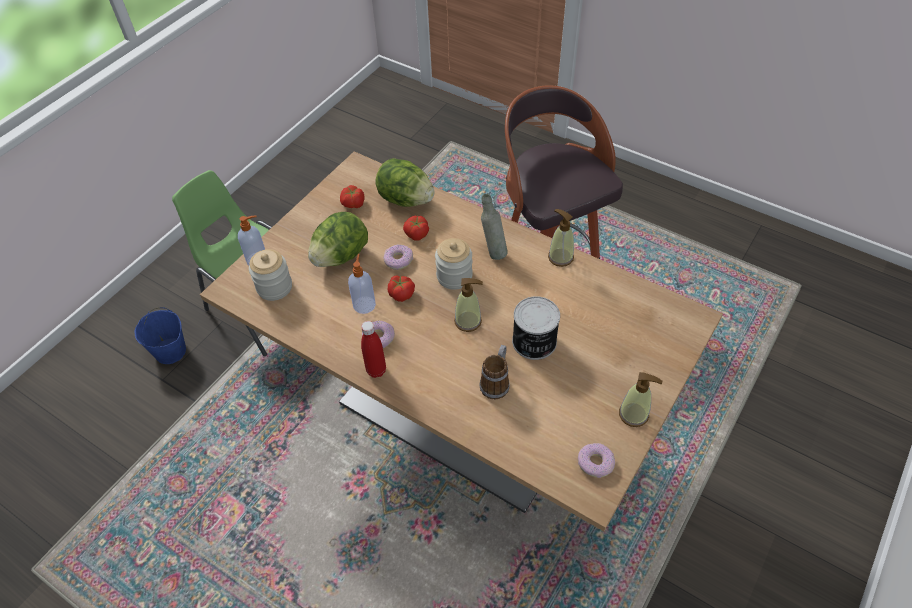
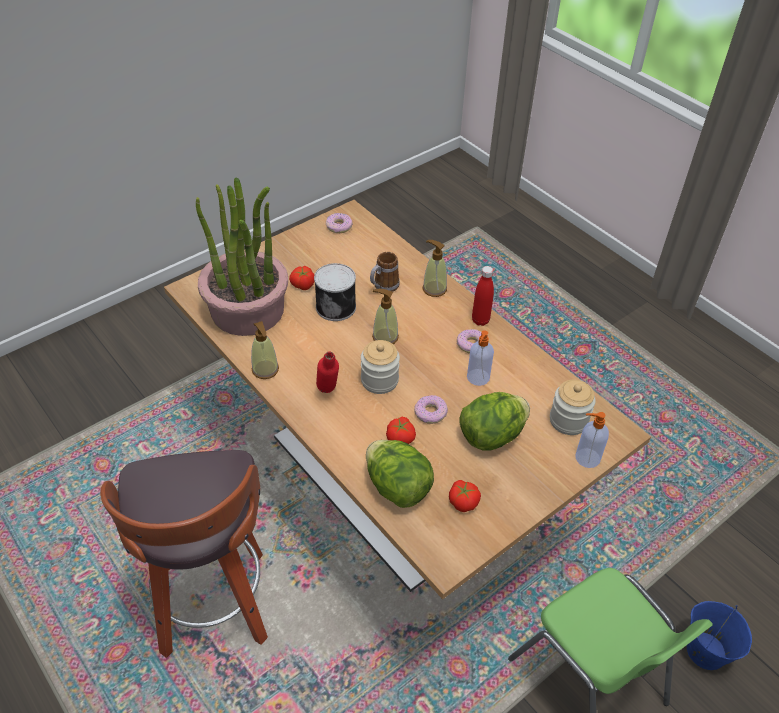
camera: 165 degrees left, 5 degrees down
tomato [388,275,415,302] -> tomato moved to [289,266,315,290]
grey bottle [481,194,508,260] -> red bottle [316,351,339,393]
soap dispenser [619,372,662,427] -> soap dispenser moved to [423,240,447,297]
none -> potted plant [196,177,288,336]

